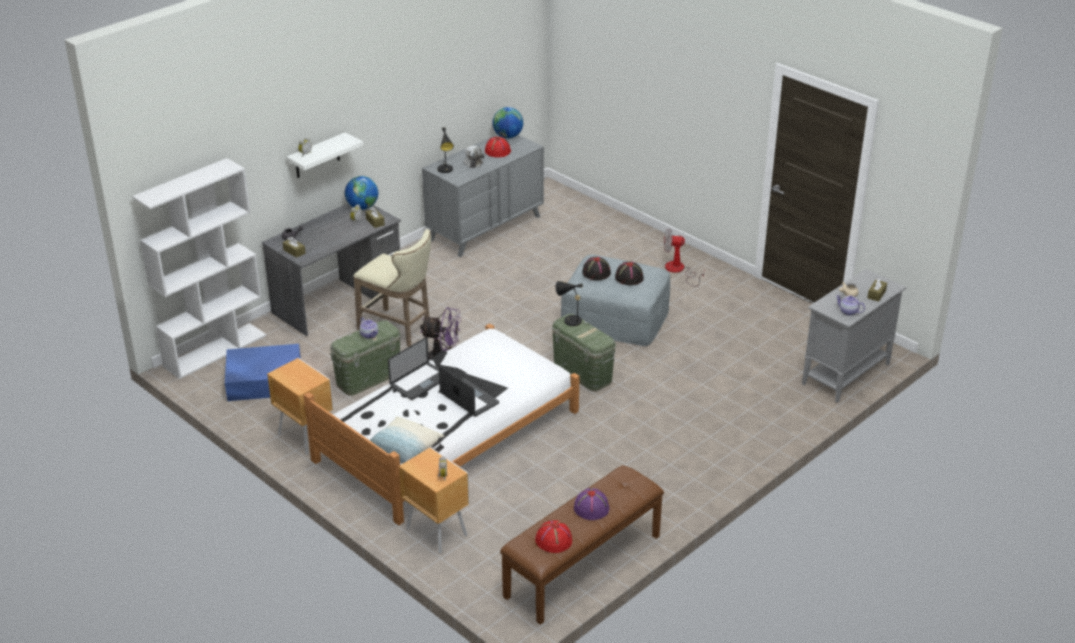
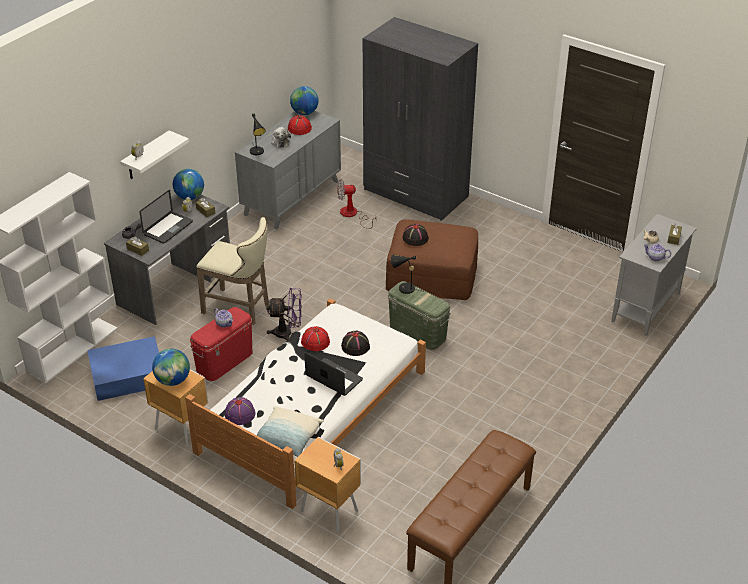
camera: 10 degrees left, 5 degrees up
green storage box [330,320,401,396] -> red storage box [190,307,252,381]
laptop [388,337,439,400] -> laptop moved to [140,190,193,244]
red hat [535,520,572,553] -> red hat moved to [301,326,330,351]
grey ottoman [561,254,670,346] -> brown ottoman [386,219,478,300]
purple hat [574,488,609,520] -> purple hat moved to [225,397,256,425]
black hat [615,261,644,285] -> black hat moved to [341,331,370,356]
fan [664,229,704,286] -> fan moved to [337,180,376,229]
none -> globe [152,349,190,386]
none -> grey wardrobe [363,17,478,221]

